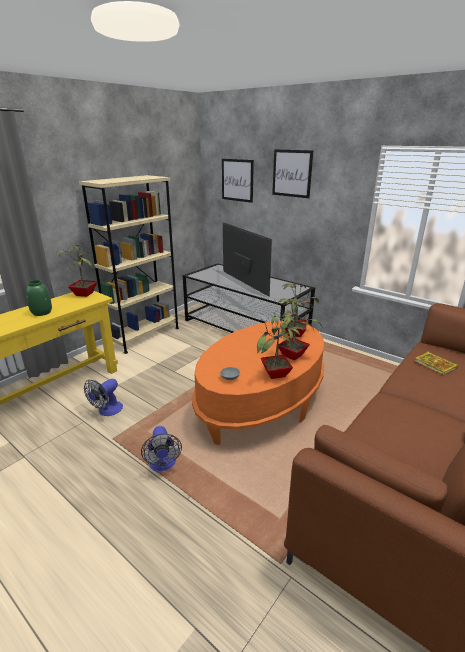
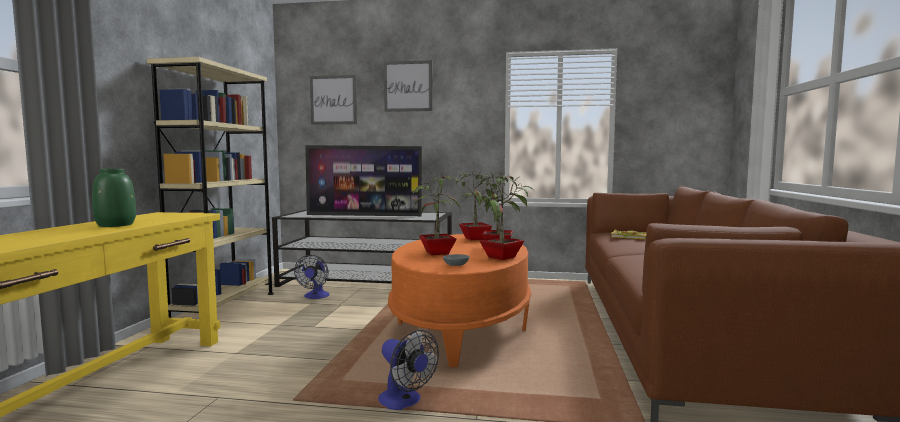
camera: 30 degrees left, 20 degrees down
potted plant [55,241,97,297] -> potted plant moved to [412,172,461,255]
fan [84,379,123,416] -> fan moved to [294,255,329,299]
television [223,222,272,297] -> television turned 150 degrees clockwise [305,145,422,216]

